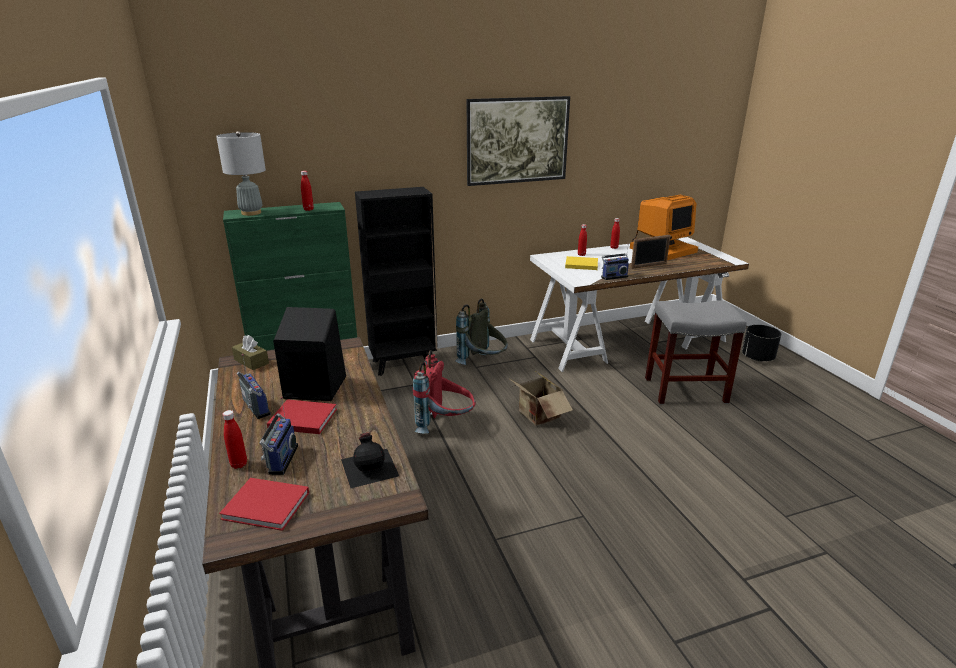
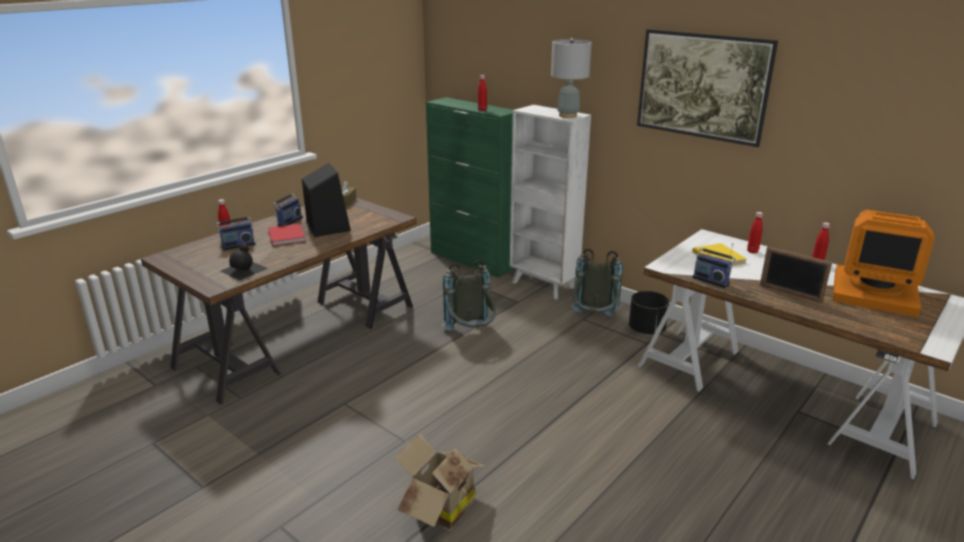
camera: 60 degrees right, 0 degrees up
grey table lamp [216,131,266,216] -> grey table lamp moved to [551,38,592,118]
red book [219,478,309,531] -> none
black bookcase [355,187,438,376] -> white bookcase [510,105,591,299]
red backpack [413,350,476,434] -> grey backpack [441,260,496,331]
cardboard box [508,370,573,426] -> cardboard box moved to [395,433,485,529]
grey stool [645,300,746,404] -> none
black planter [742,325,781,361] -> black planter moved to [629,291,669,334]

